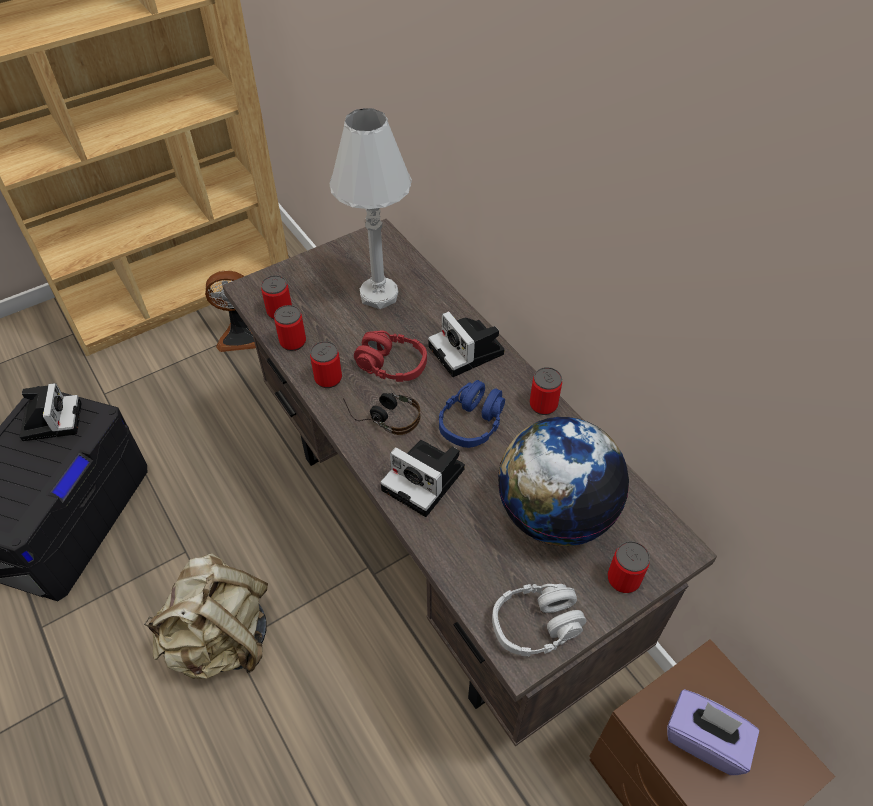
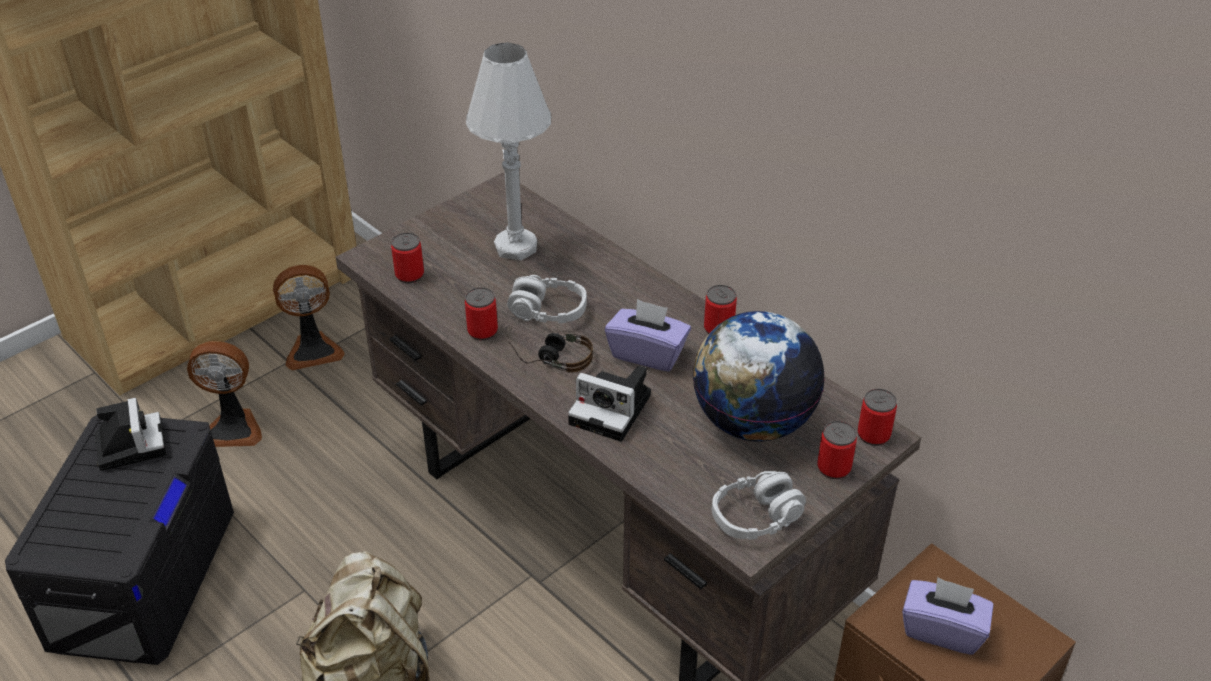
camera: 10 degrees left, 10 degrees down
can [274,305,306,351] -> can moved to [858,389,897,446]
red headphones [354,331,427,382] -> grey headphones [507,275,587,323]
camera [428,311,505,377] -> none
blue headphones [439,380,505,448] -> purple tissue box [605,299,691,372]
none -> fan [187,341,262,447]

